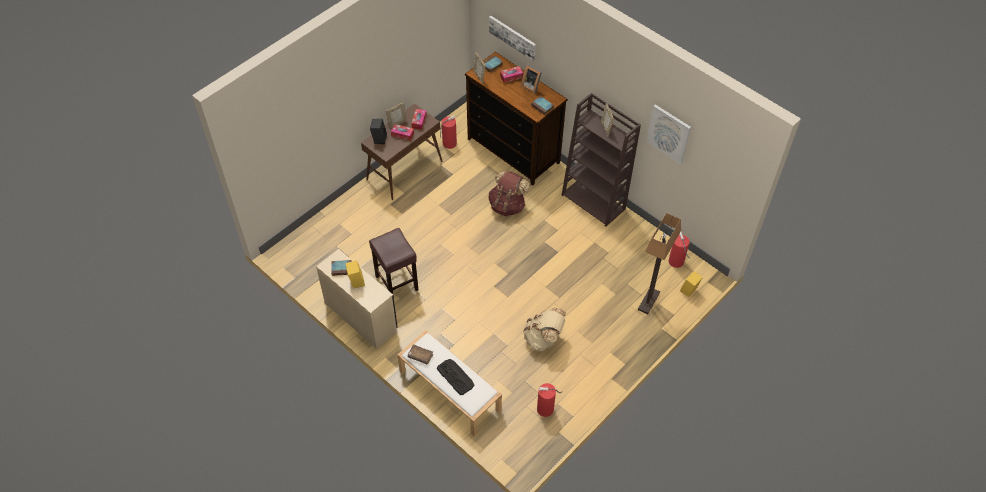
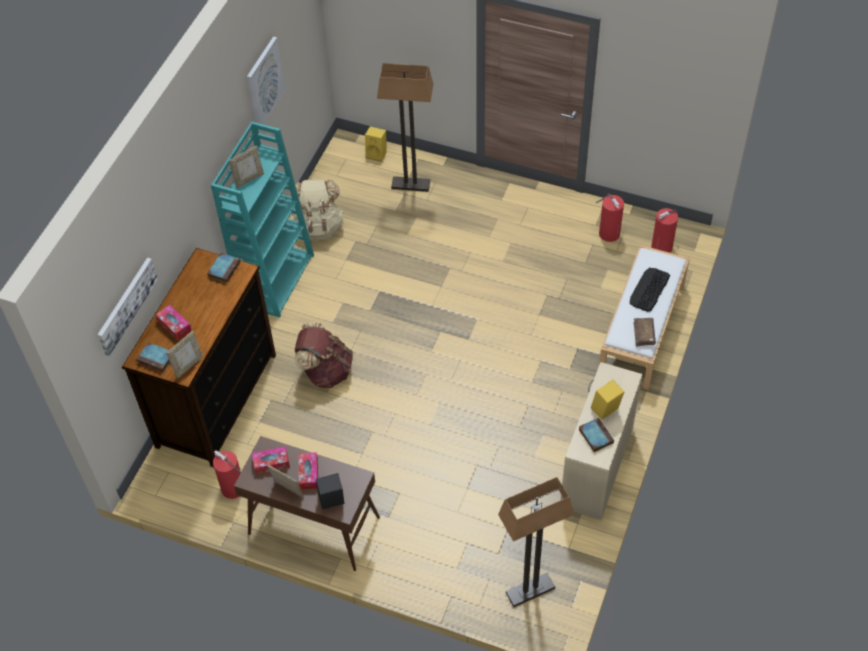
camera: 110 degrees left, 0 degrees up
brown stool [369,228,419,297] -> none
picture frame [521,64,542,94] -> none
beige backpack [523,308,566,351] -> beige backpack moved to [289,179,345,241]
brown bookcase [562,93,641,227] -> turquoise bookcase [211,121,314,318]
fire extinguisher [669,232,690,268] -> fire extinguisher moved to [651,208,678,253]
none -> floor lamp [498,477,574,607]

